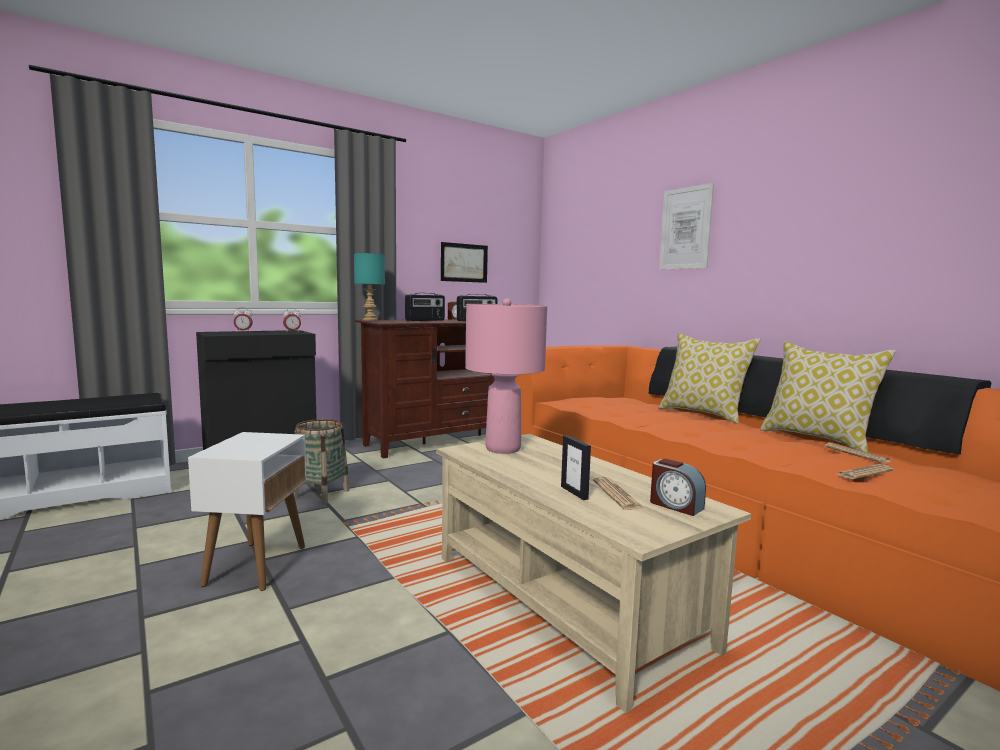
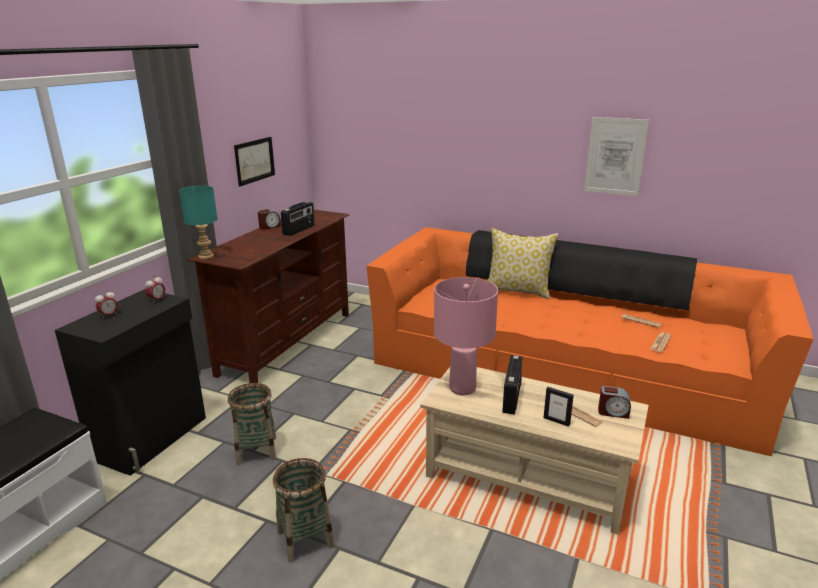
camera: 30 degrees left, 15 degrees up
white side table [188,432,306,591] -> basket [273,458,334,563]
radio [405,293,445,321] -> radio moved to [502,355,522,415]
picture [659,183,714,270] -> picture moved to [584,117,649,196]
pillow [760,341,896,453] -> none

